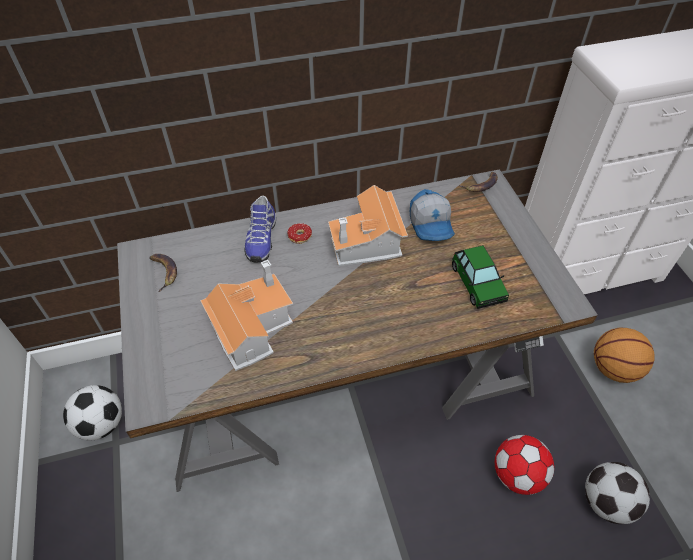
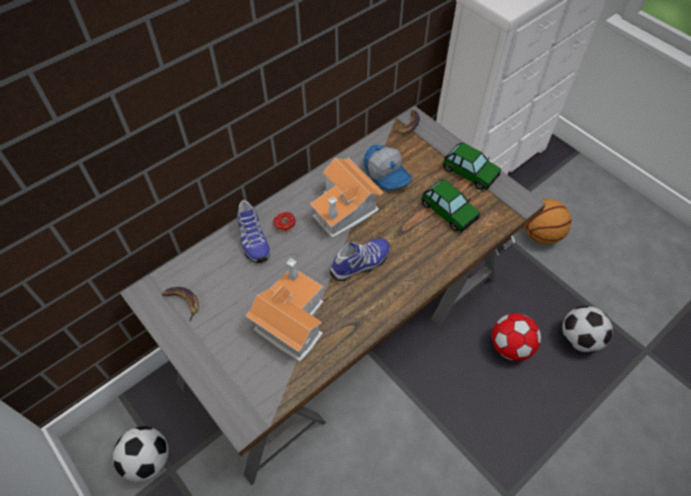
camera: 25 degrees left, 5 degrees up
none -> shoe [330,239,390,281]
none -> toy car [443,142,501,190]

